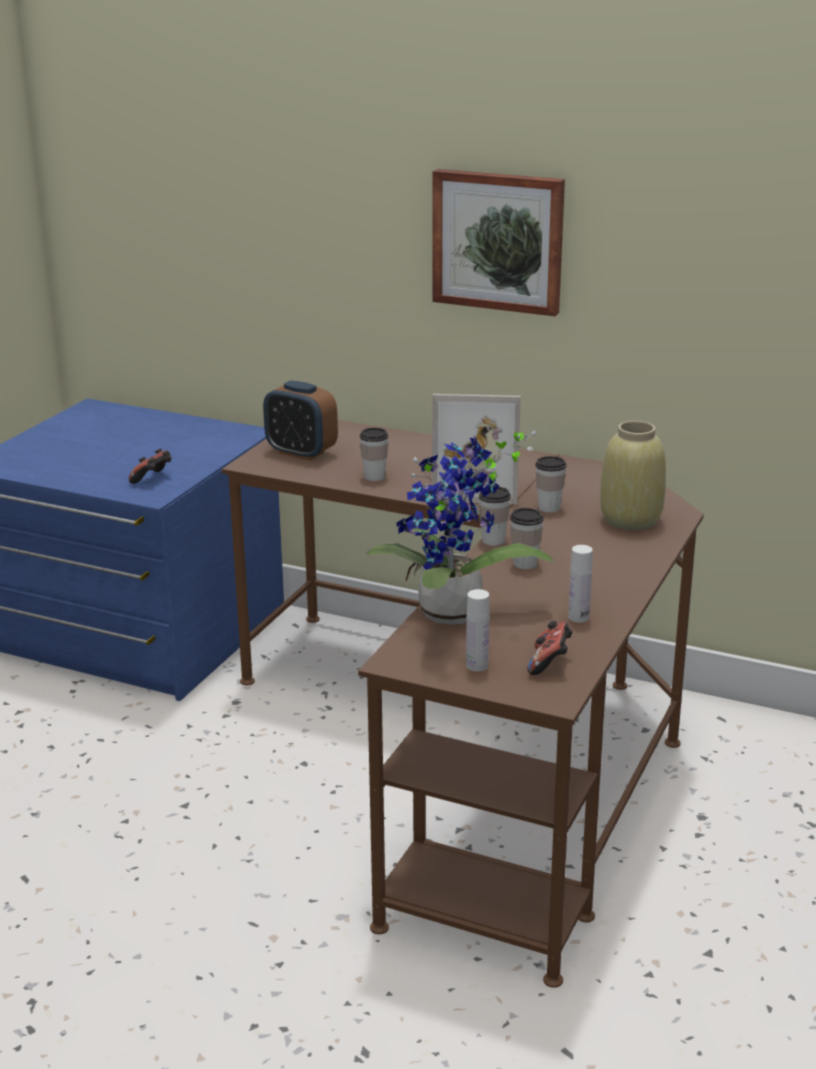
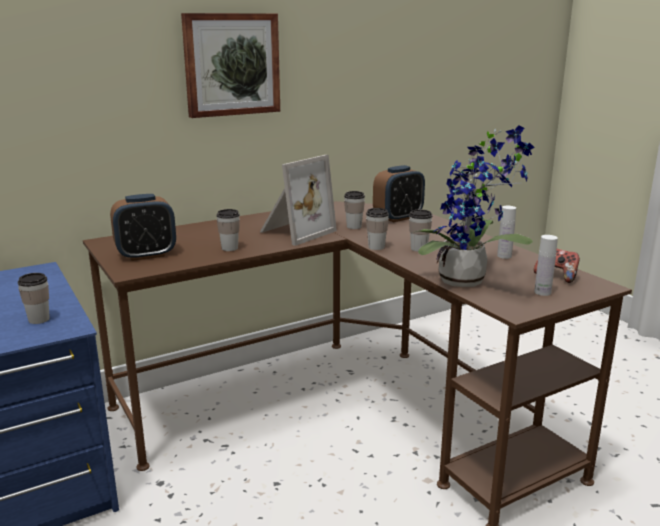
camera: 55 degrees left, 5 degrees down
game controller [129,448,172,484] -> cup [18,273,50,324]
beige vase [600,421,666,530] -> alarm clock [373,165,425,222]

